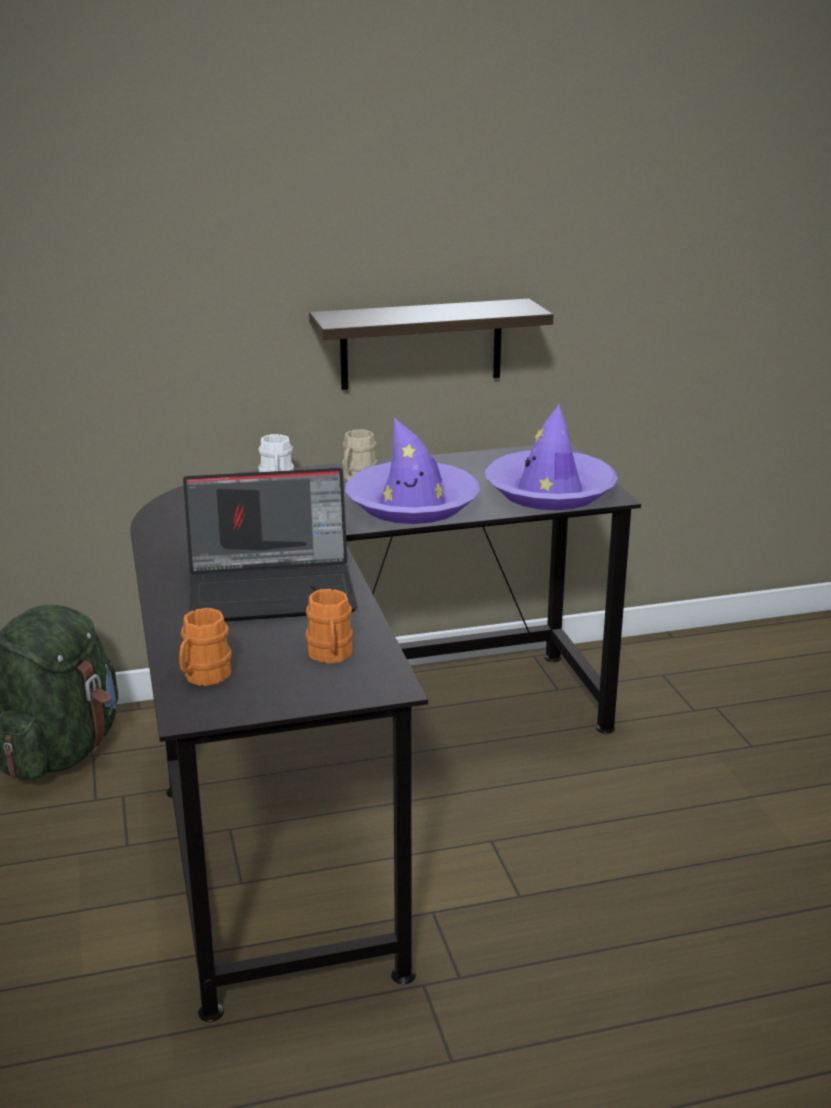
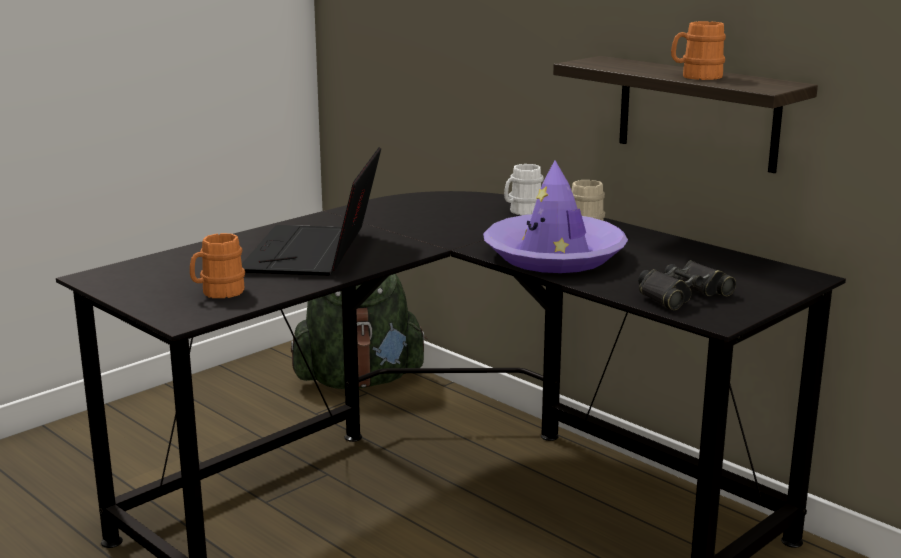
camera: 60 degrees right, 5 degrees down
orange mug [179,608,232,686] -> orange mug moved to [671,21,726,80]
laptop [183,468,358,622] -> laptop turned 45 degrees clockwise [242,147,381,276]
purple hat [485,404,618,510] -> black binoculars [638,261,736,310]

